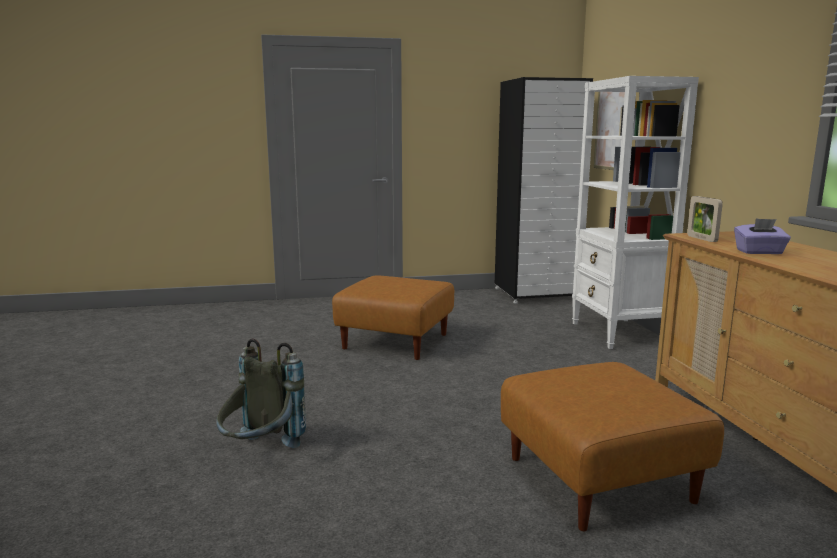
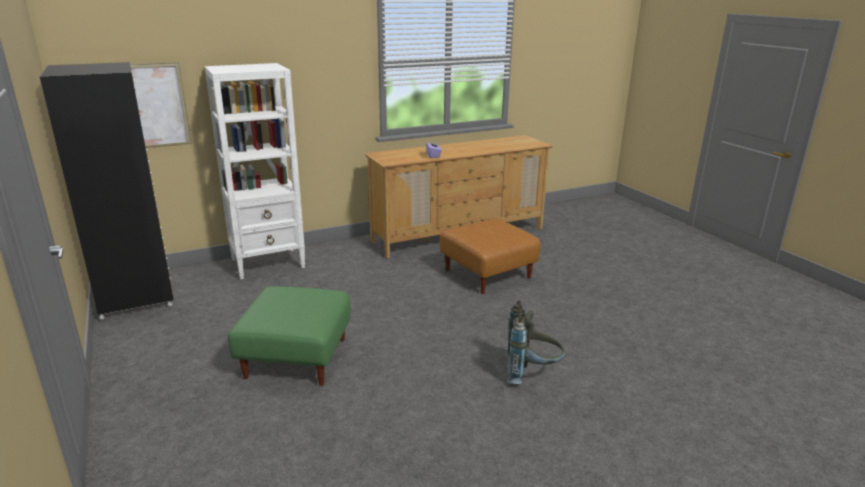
camera: 105 degrees left, 10 degrees up
brown ottoman [332,275,454,360] -> green ottoman [228,286,351,386]
picture frame [687,196,723,242] -> none

